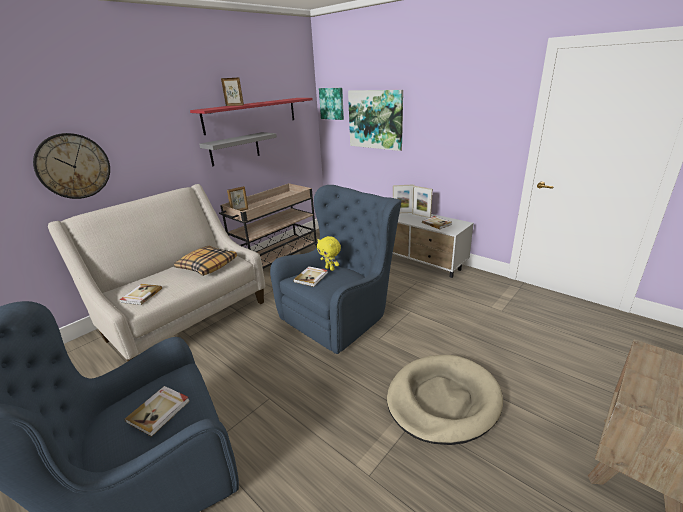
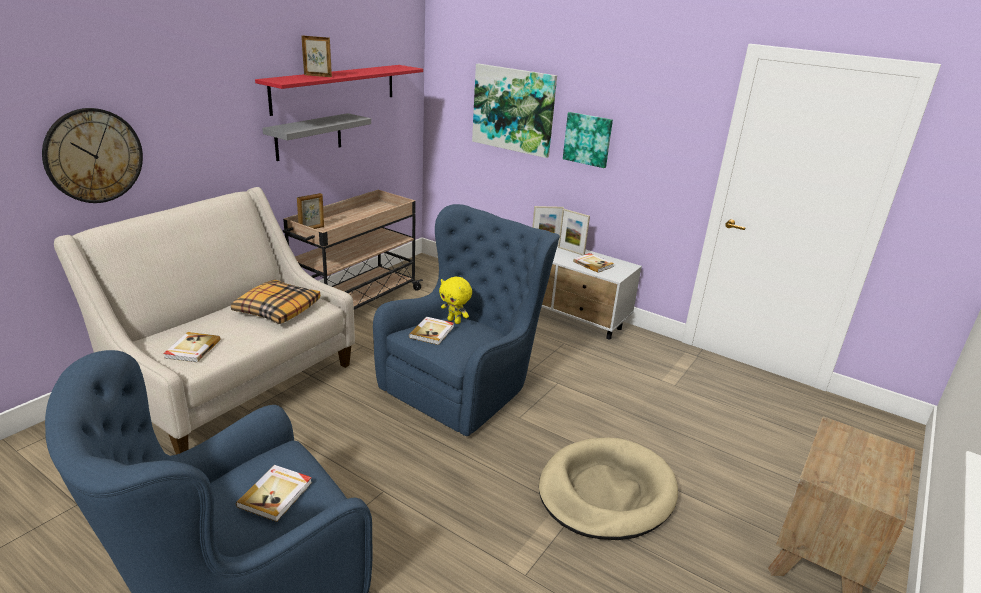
camera: 10 degrees left, 0 degrees up
picture [319,88,344,120] -> picture moved to [563,112,613,168]

